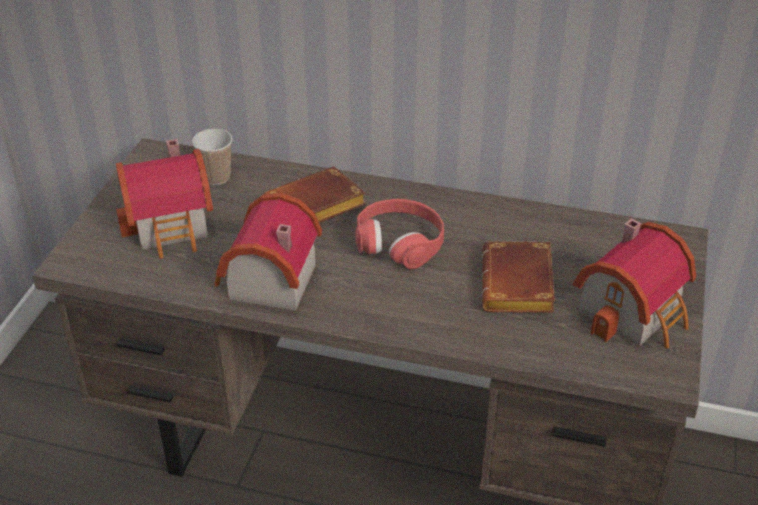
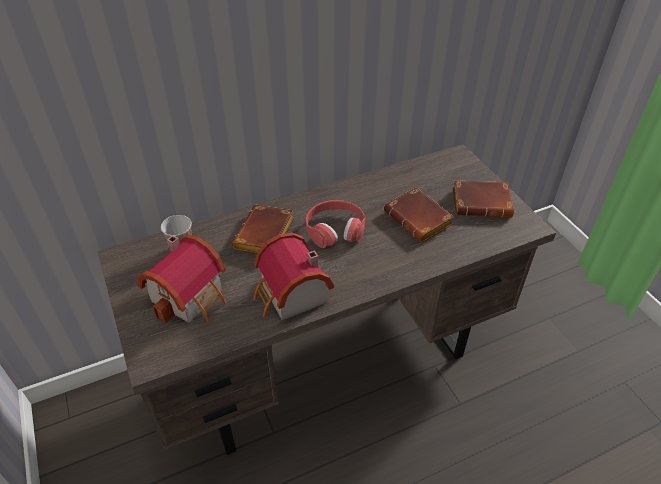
camera: 40 degrees left, 5 degrees up
toy house [573,219,696,348] -> brown book [453,180,514,217]

